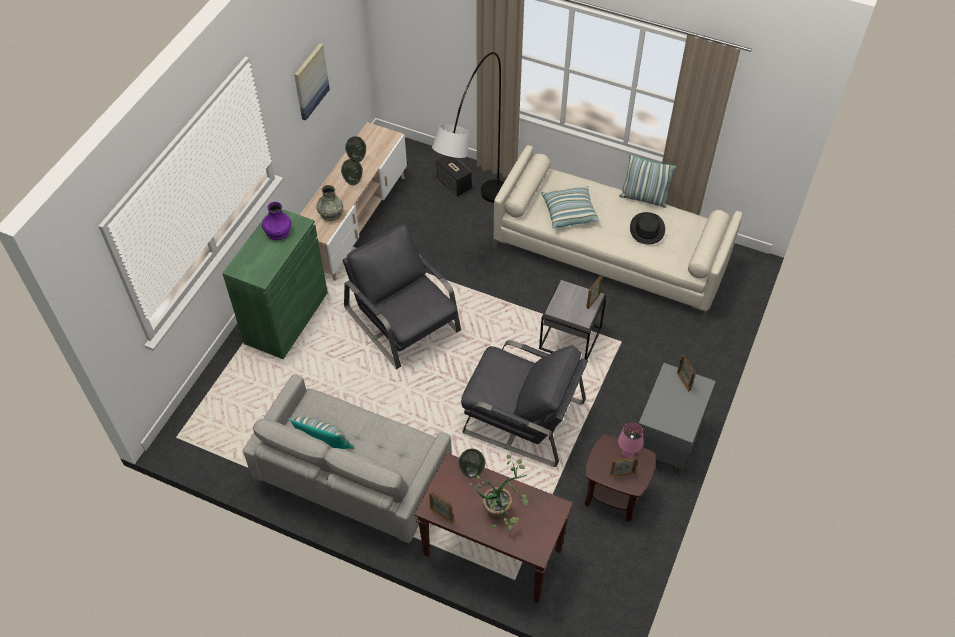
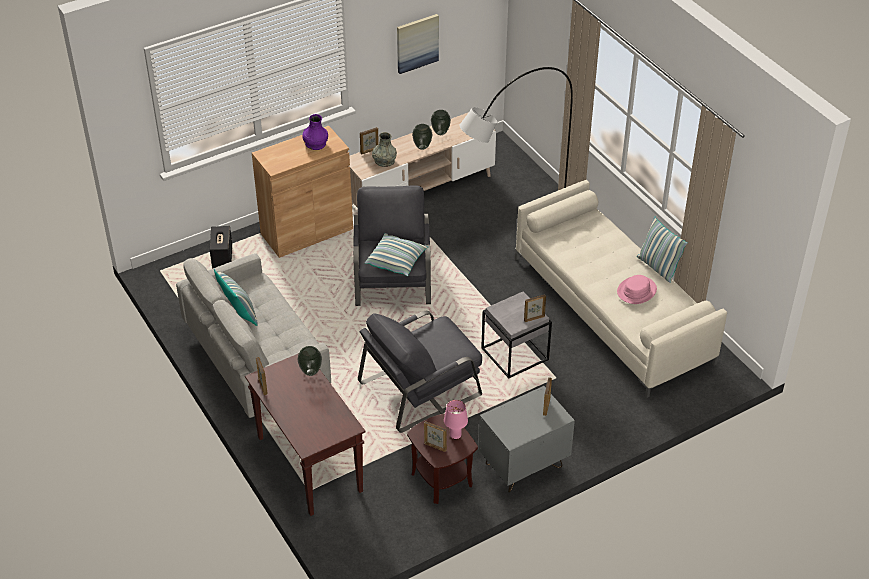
camera: 35 degrees right, 10 degrees down
green cabinet [222,209,328,359] -> brown cabinet [252,126,353,258]
speaker [436,156,472,196] -> speaker moved to [210,226,232,268]
grey armchair [461,340,588,467] -> grey armchair turned 90 degrees clockwise [358,311,482,433]
potted plant [469,455,528,531] -> none
pillow [542,186,600,228] -> pillow moved to [365,233,428,276]
black hat [630,212,665,244] -> pink hat [617,275,657,304]
none -> picture frame [360,127,379,155]

